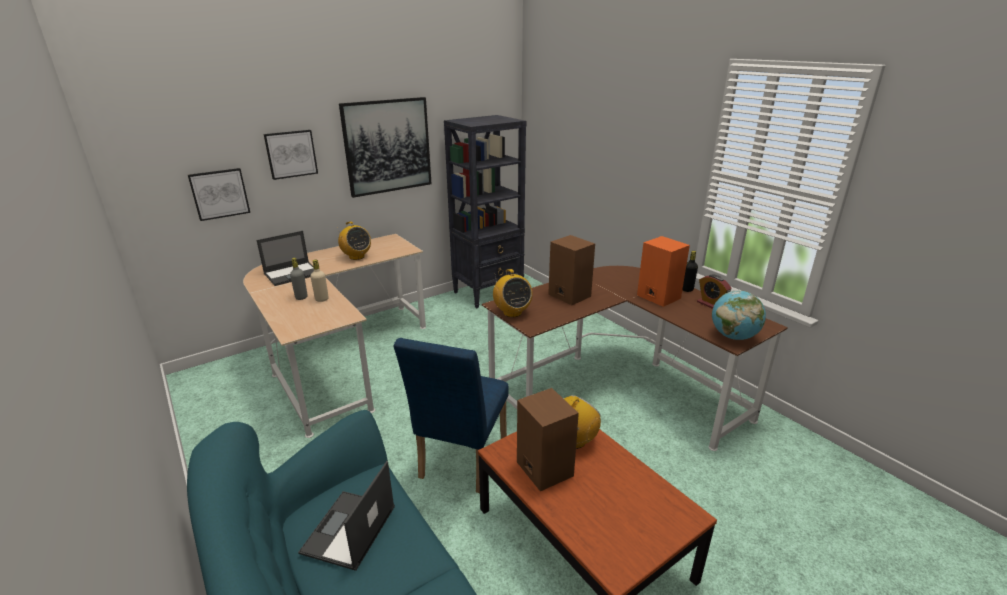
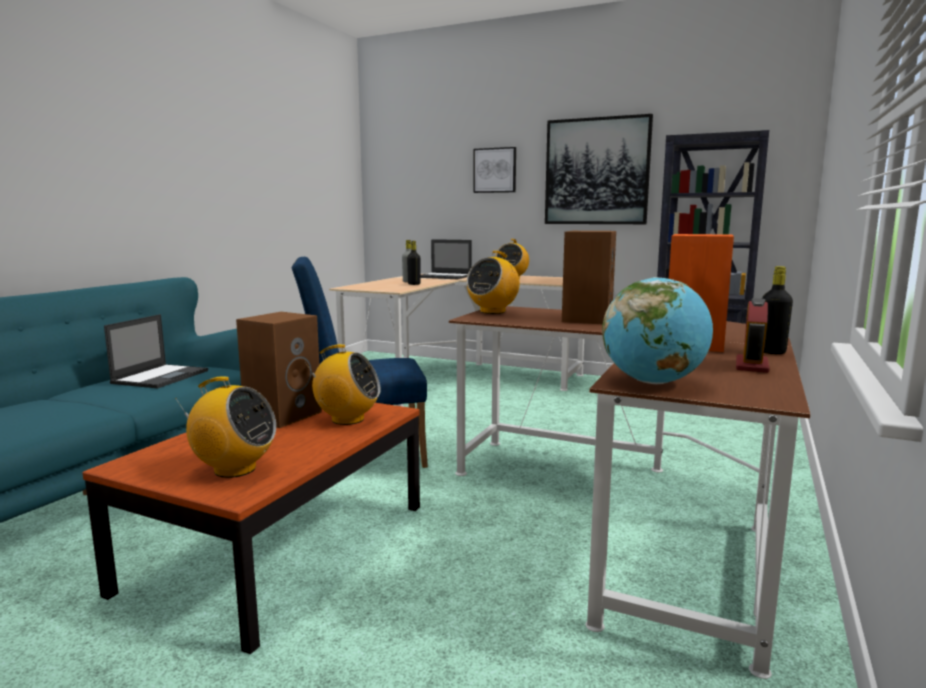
camera: 60 degrees right, 15 degrees down
picture [188,168,250,221] -> none
laptop [298,461,395,571] -> laptop turned 120 degrees clockwise [104,314,208,388]
beige bottle [310,260,329,302] -> black bottle [407,241,420,285]
none -> radio [175,376,276,478]

